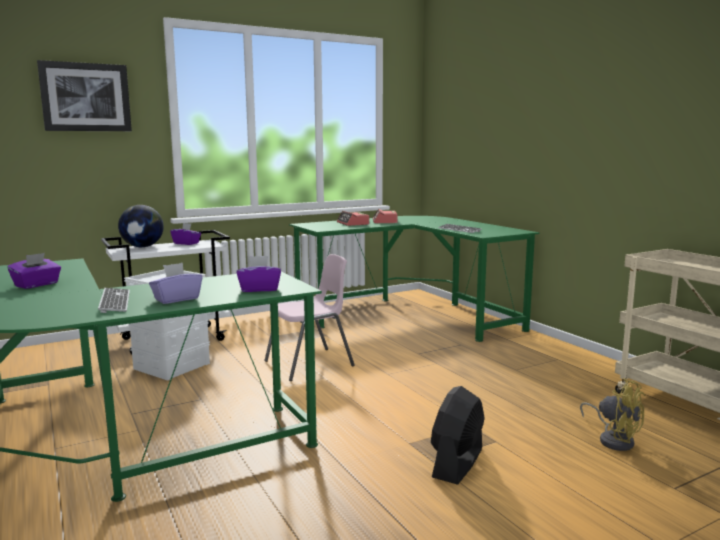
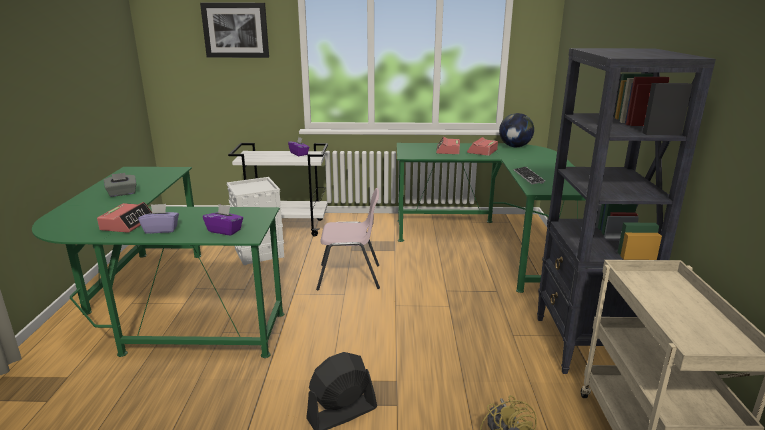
camera: 30 degrees right, 10 degrees up
purple tissue box [8,253,61,289] -> grey tissue box [104,173,136,197]
keyboard [98,288,130,313] -> alarm clock [97,202,152,233]
globe [118,205,164,247] -> globe moved to [499,113,534,147]
none -> black bookcase [537,48,716,374]

